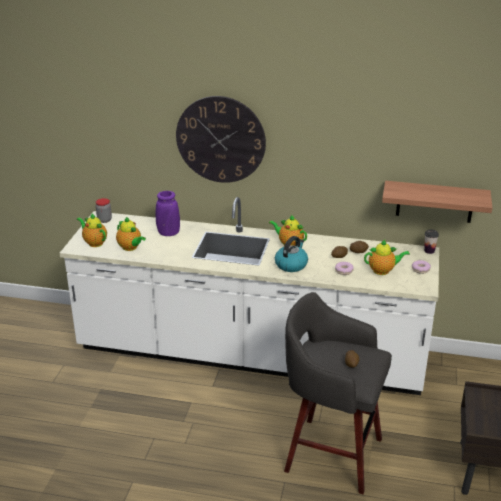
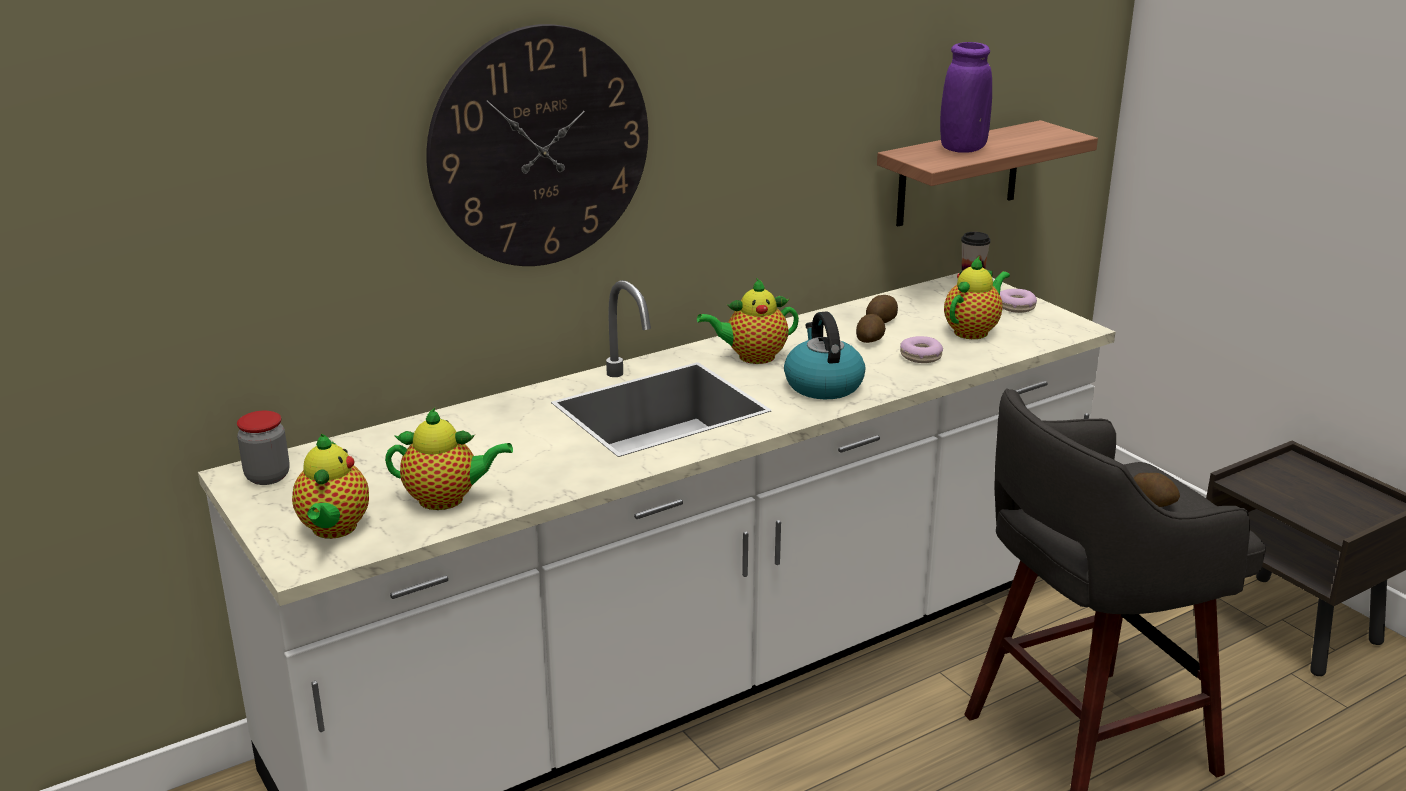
camera: 45 degrees left, 5 degrees down
teapot [77,213,107,247] -> teapot turned 90 degrees counterclockwise [292,434,369,539]
purple vase [156,191,180,236] -> purple vase moved to [940,42,992,153]

